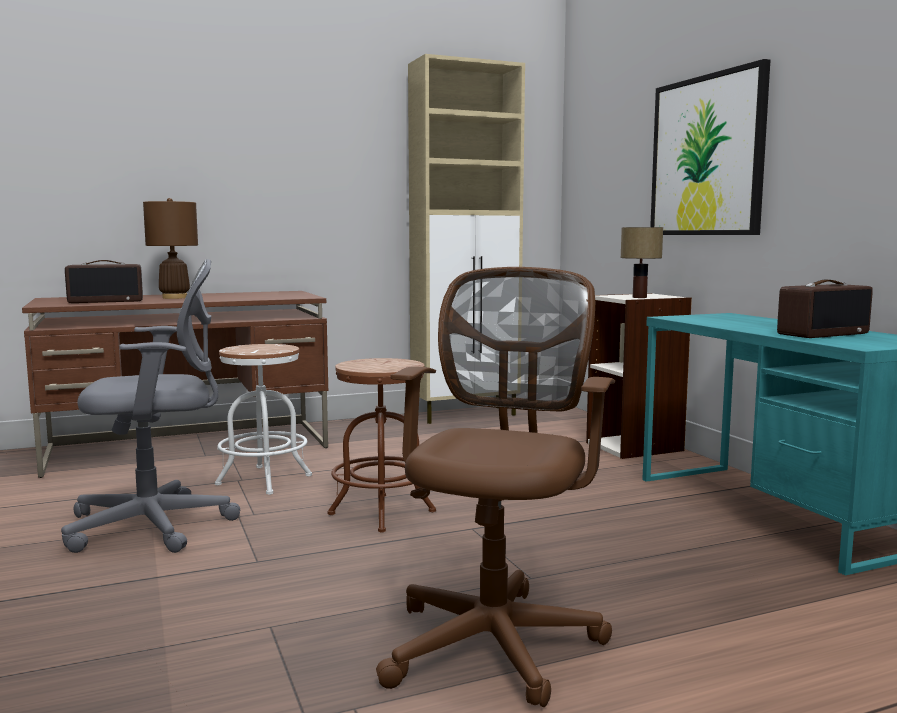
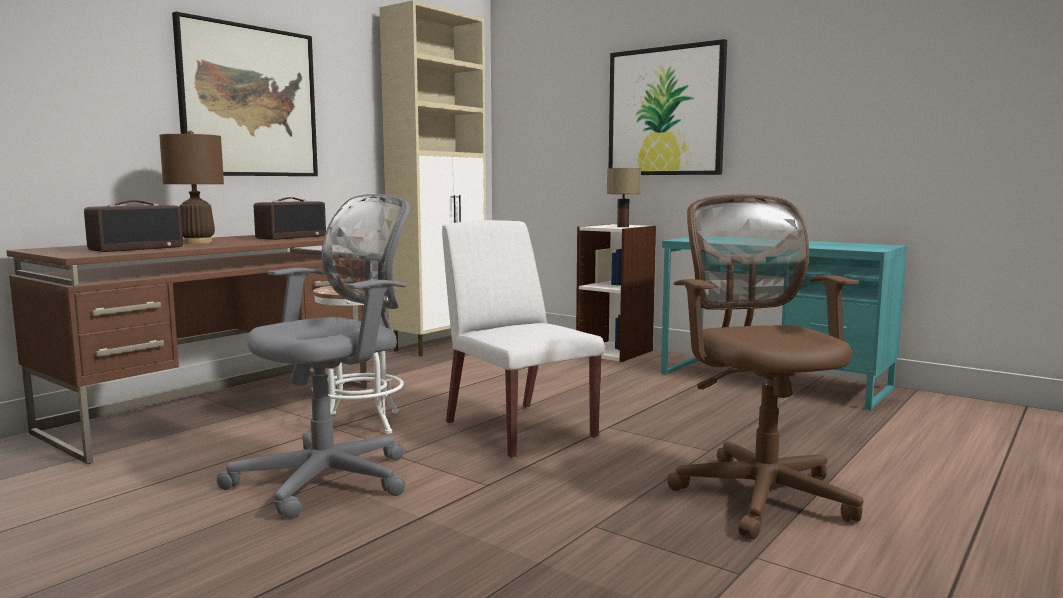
camera: 30 degrees left, 0 degrees up
brown stool [327,358,436,533] -> white chair [442,220,605,458]
radio [777,280,873,338] -> radio moved to [254,197,326,240]
none -> picture [172,12,318,176]

